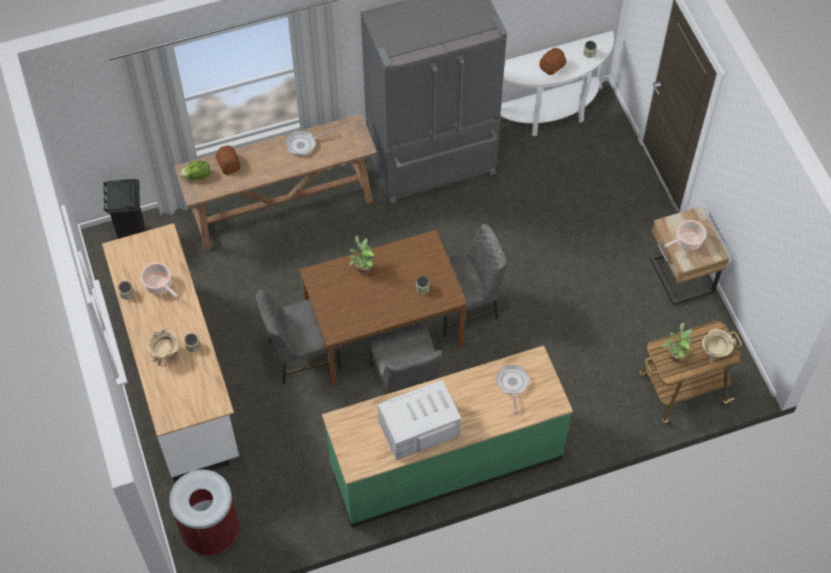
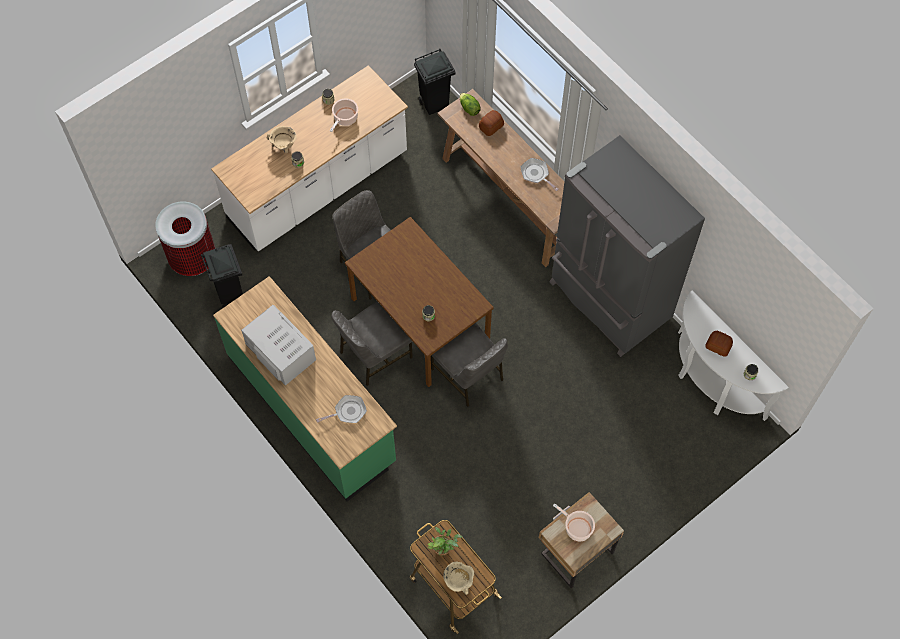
camera: 70 degrees right, 5 degrees up
potted plant [349,235,375,274] -> none
none -> black trash can [201,244,243,308]

